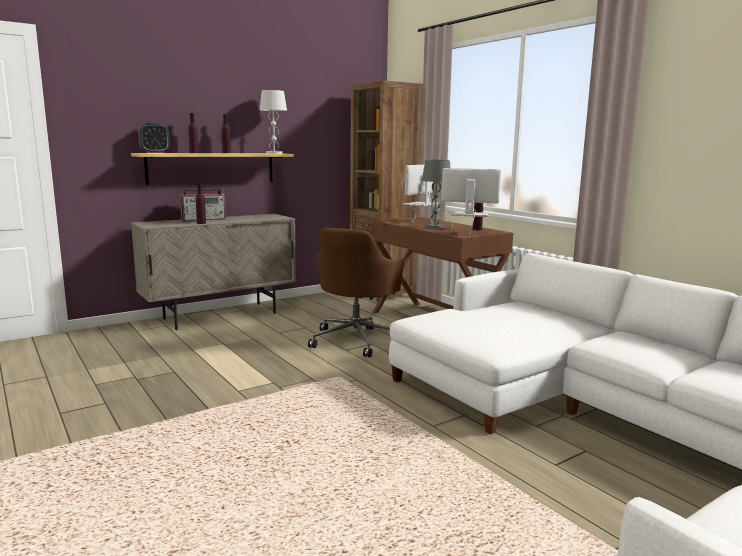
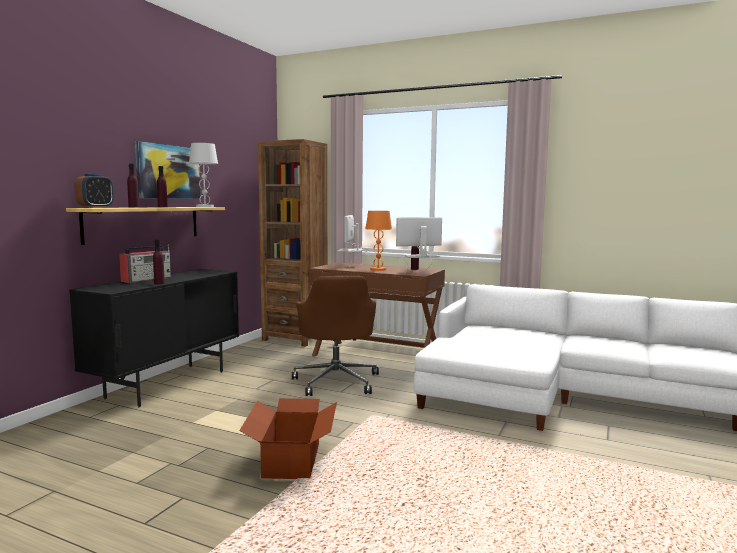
camera: 30 degrees left, 5 degrees down
beige cabinet [131,214,296,330] -> black cabinet [69,269,239,407]
grey table lamp [422,160,451,228] -> orange table lamp [365,211,392,271]
none -> picture [135,141,200,199]
none -> cardboard box [239,398,337,479]

